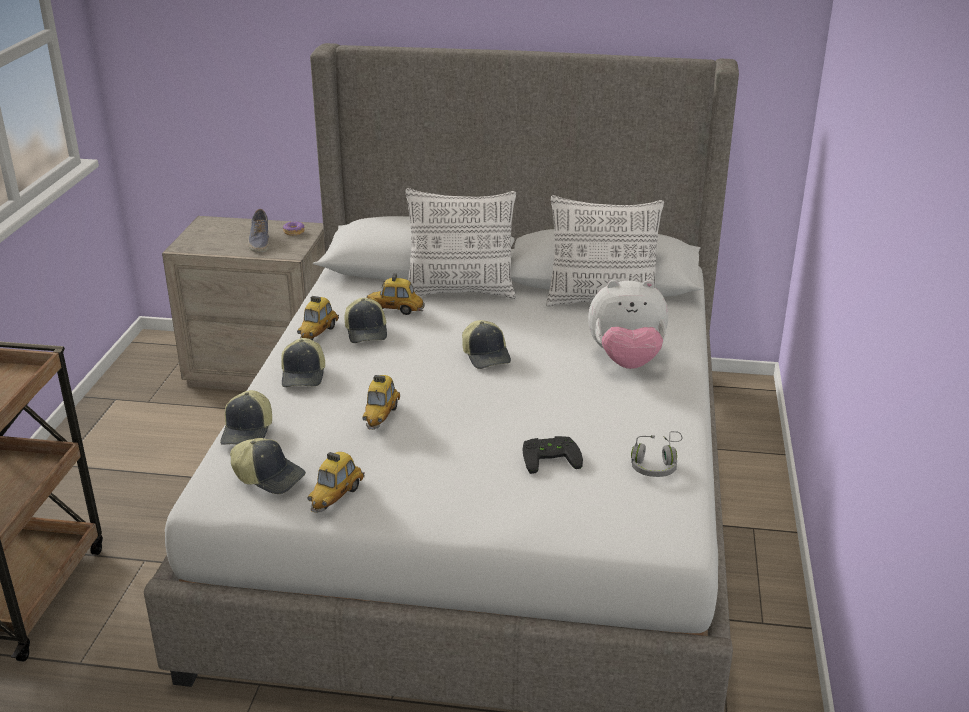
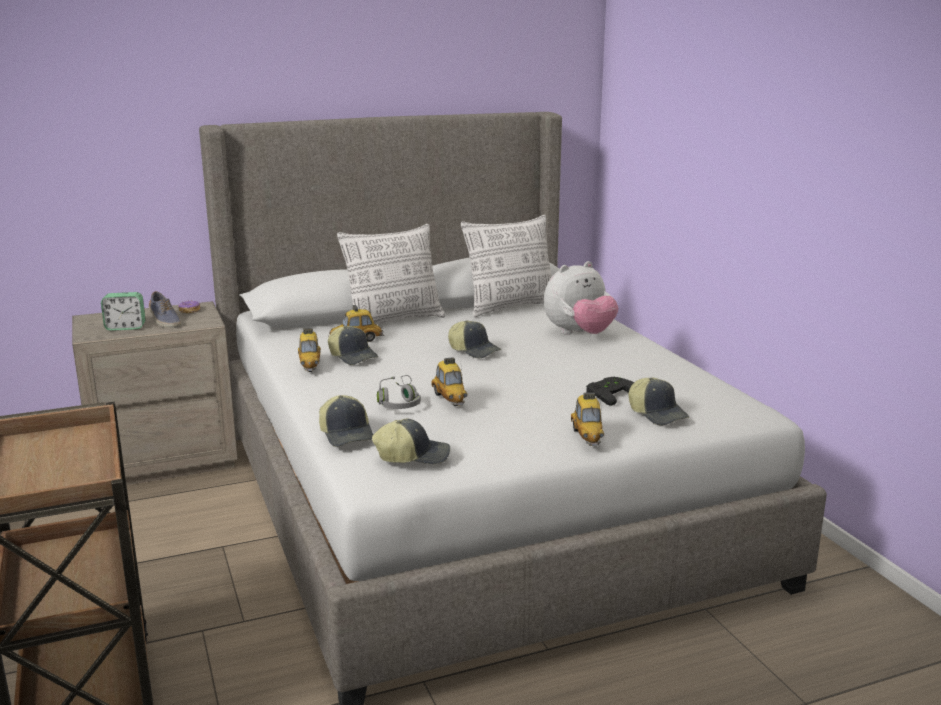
camera: 30 degrees left, 10 degrees down
cap [281,338,325,387] -> cap moved to [628,378,689,425]
toy car [307,452,365,513] -> toy car moved to [571,392,604,446]
grey headphones [631,431,682,477] -> grey headphones moved to [377,375,421,409]
none -> alarm clock [101,292,145,331]

